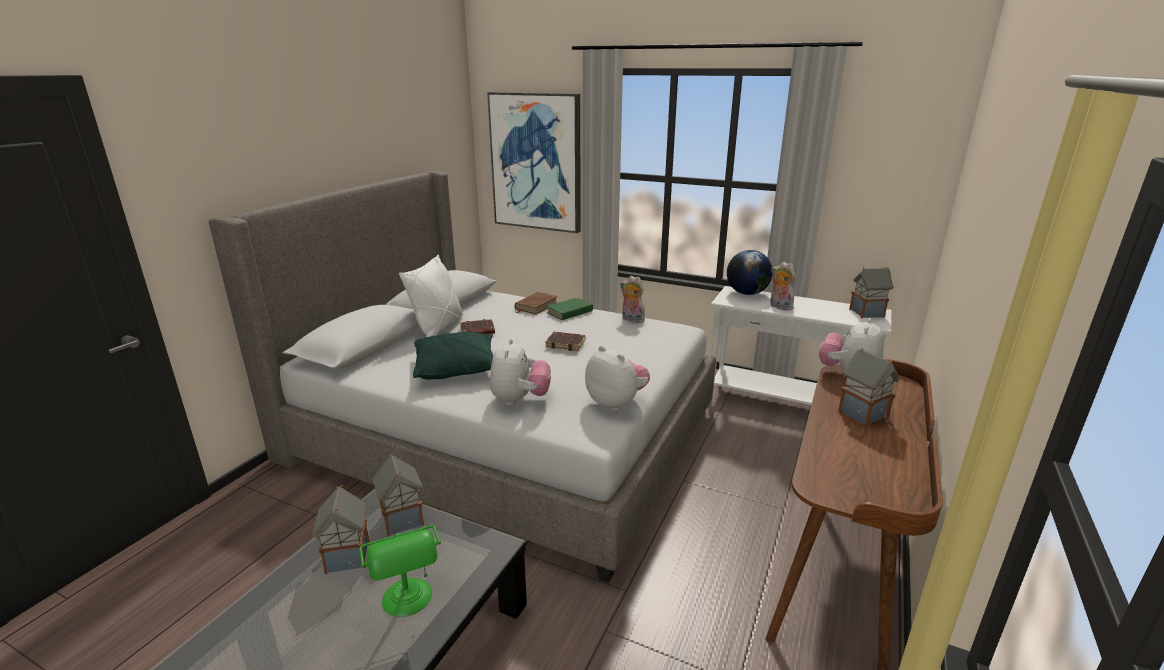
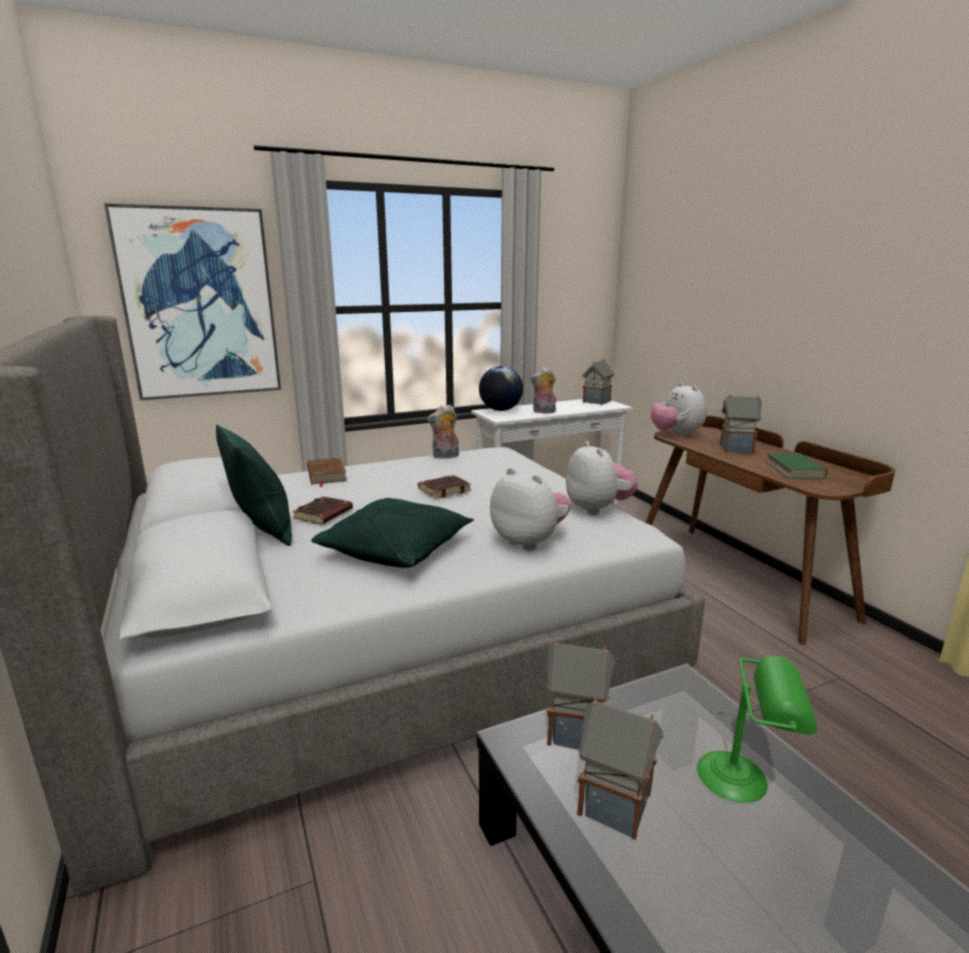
camera: 50 degrees left, 5 degrees down
white pillow [399,255,463,337] -> green pillow [216,424,292,546]
green book [546,298,593,320] -> green book moved to [766,453,827,479]
plush toy [585,346,650,412] -> plush toy turned 75 degrees clockwise [566,441,638,515]

